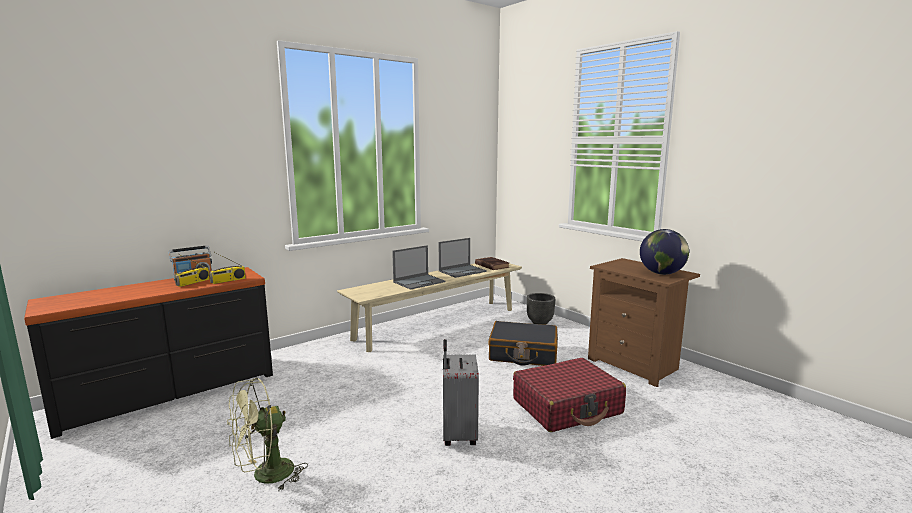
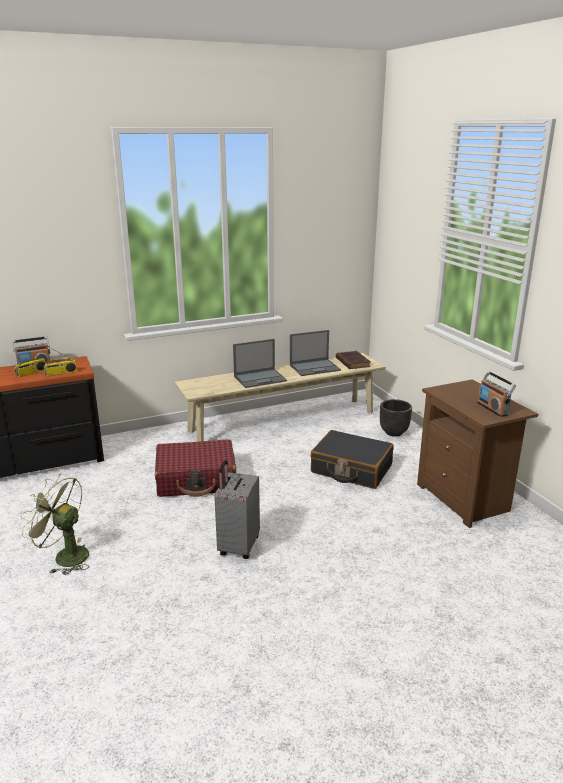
camera: 15 degrees right, 10 degrees up
green fan [227,378,308,491] -> green fan turned 45 degrees clockwise [21,474,89,575]
red suitcase [513,358,626,432] -> red suitcase moved to [155,439,236,497]
globe [640,229,689,275] -> radio [477,371,516,417]

